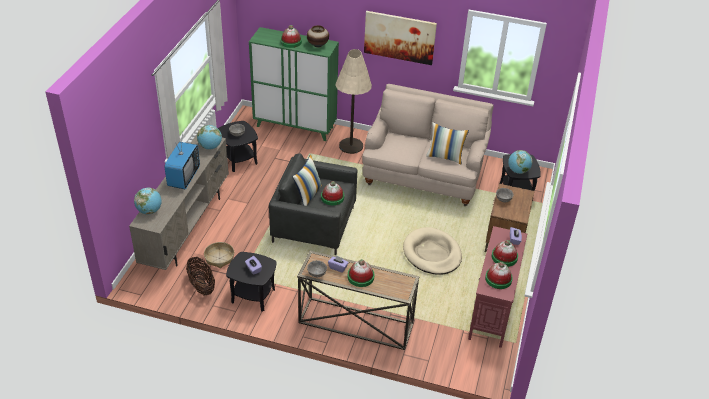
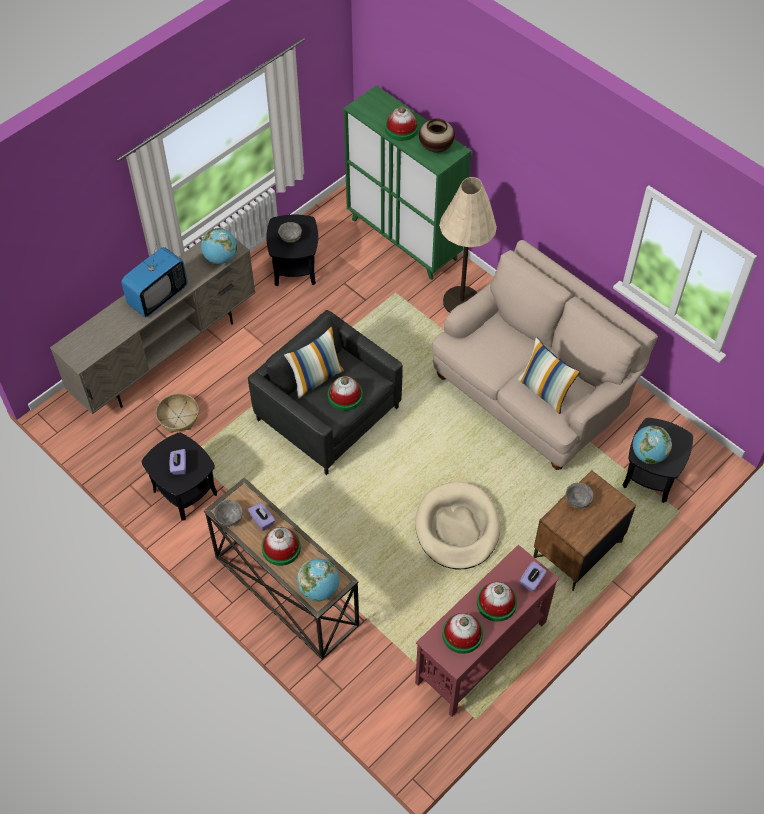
camera: 30 degrees right, 15 degrees up
globe [134,188,162,214] -> globe moved to [297,559,339,601]
basket [186,257,215,295] -> none
picture [364,11,437,65] -> none

